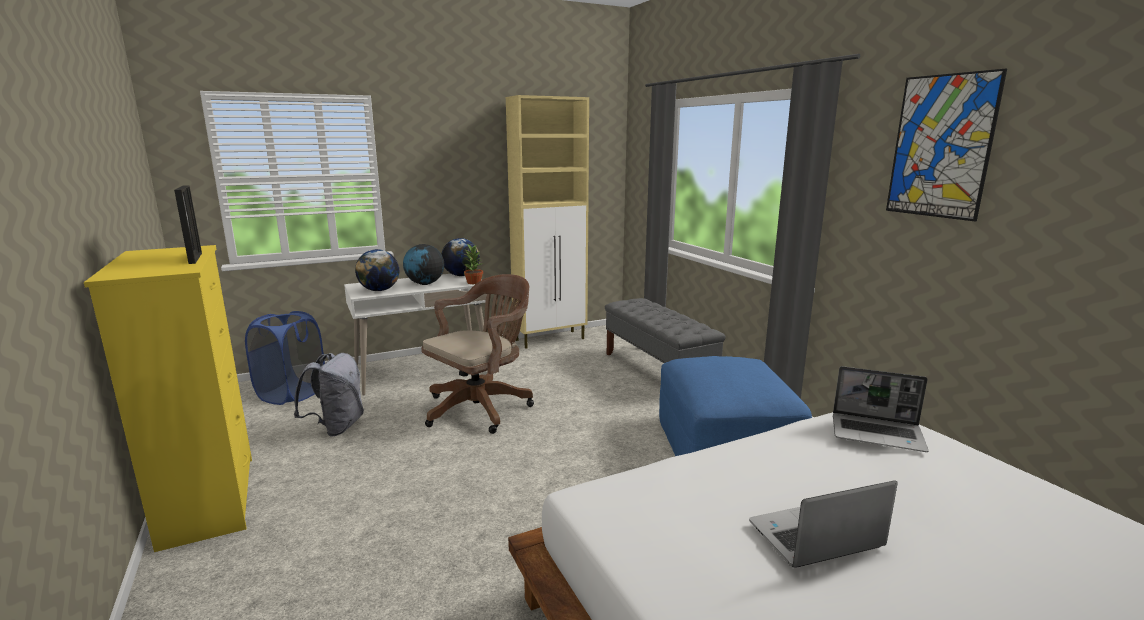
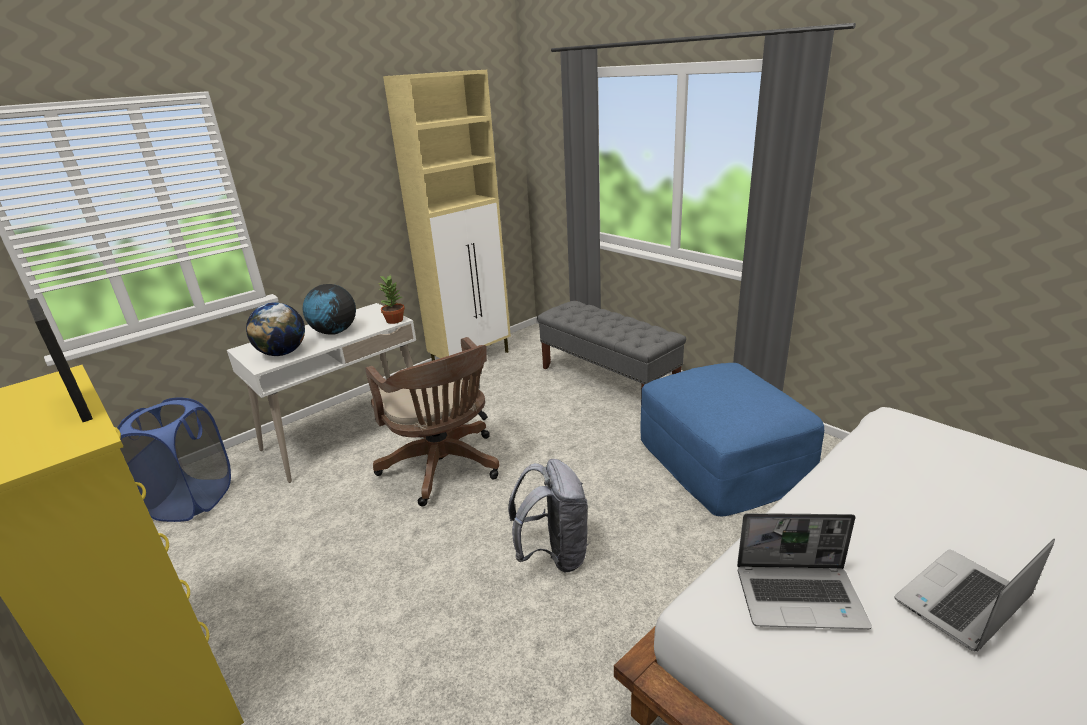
camera: 15 degrees left, 10 degrees up
grey backpack [294,353,364,436] -> grey backpack moved to [508,459,589,572]
brown office chair [421,274,534,434] -> brown office chair turned 120 degrees clockwise [365,337,500,506]
globe [442,238,480,276] -> none
laptop [833,366,929,452] -> laptop moved to [737,513,872,629]
picture [886,69,1007,221] -> none

